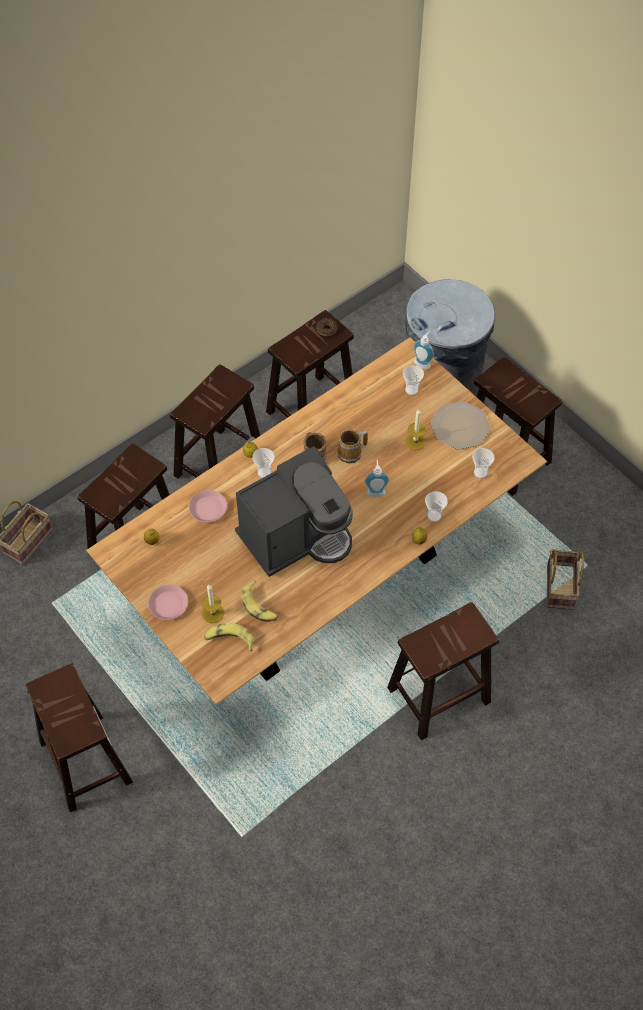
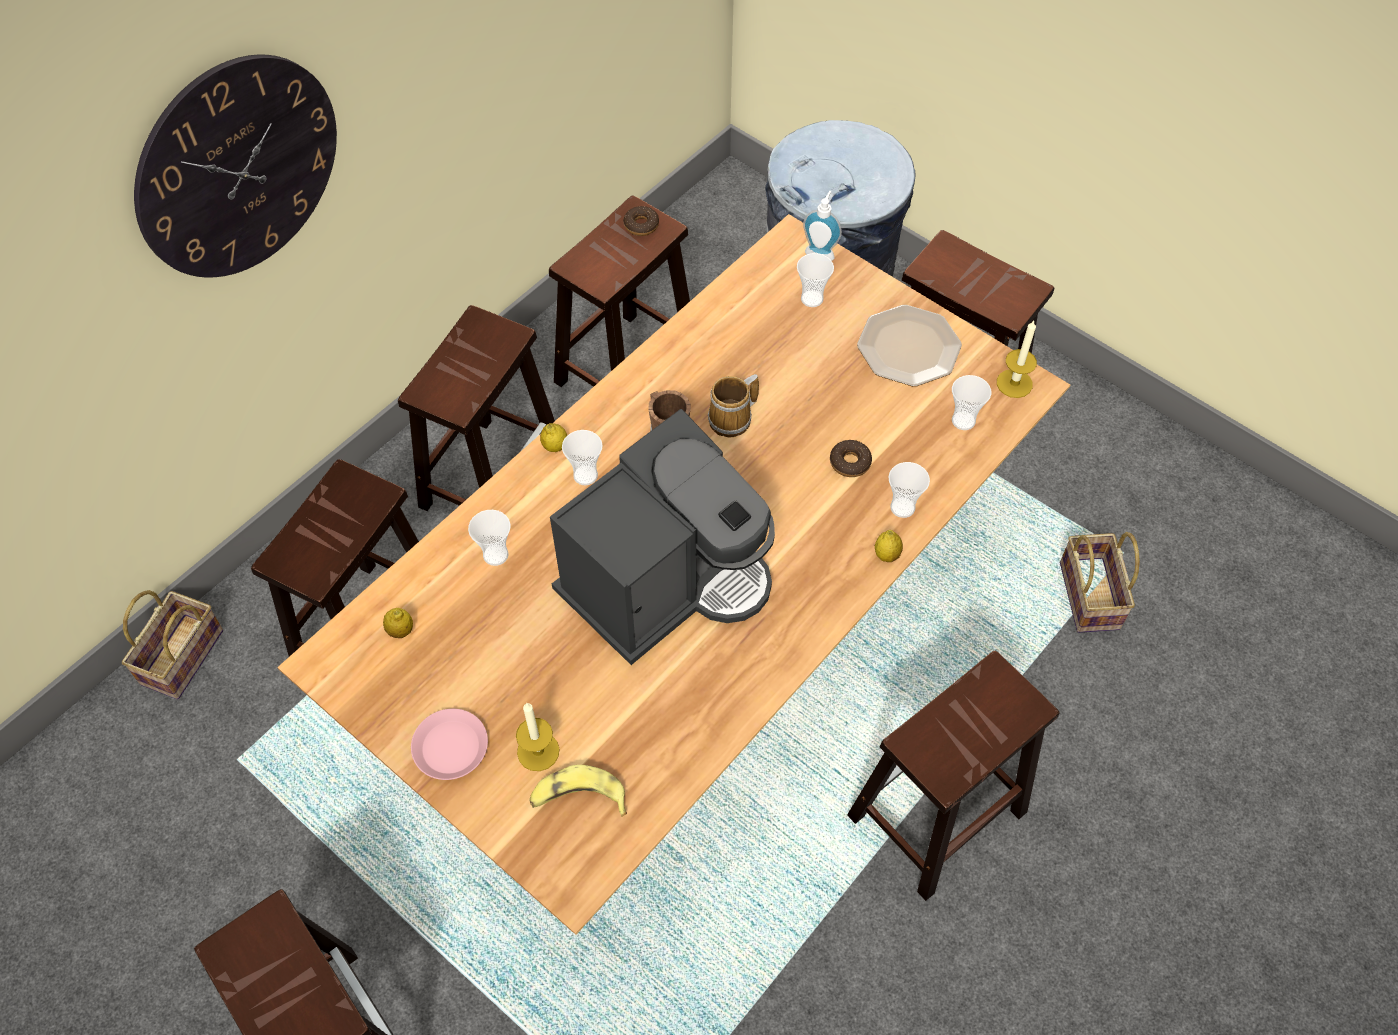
camera: 10 degrees left, 0 degrees up
pink plate [189,490,227,522] -> cup [468,510,510,566]
banana [241,580,278,622] -> none
soap dispenser [364,459,389,497] -> none
candle [405,409,426,450] -> candle moved to [997,321,1037,398]
none -> wall clock [134,54,337,278]
none -> donut [830,440,872,477]

